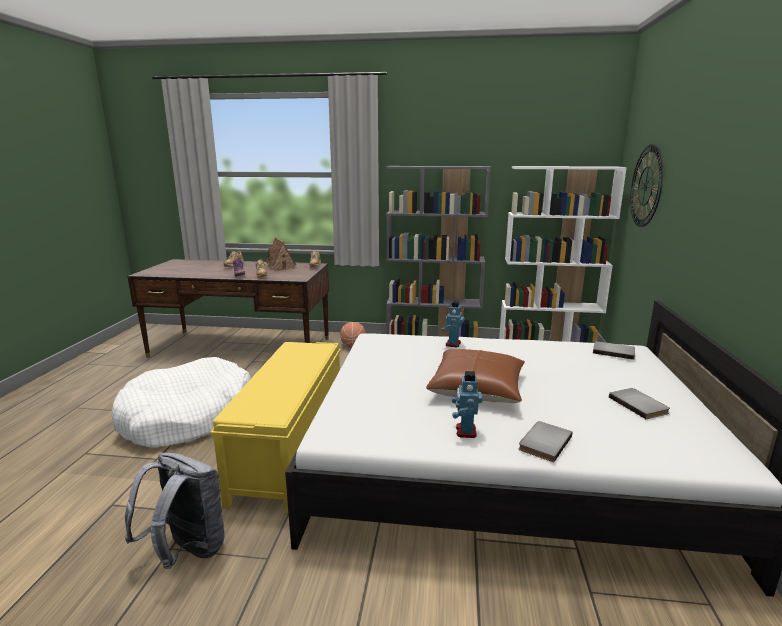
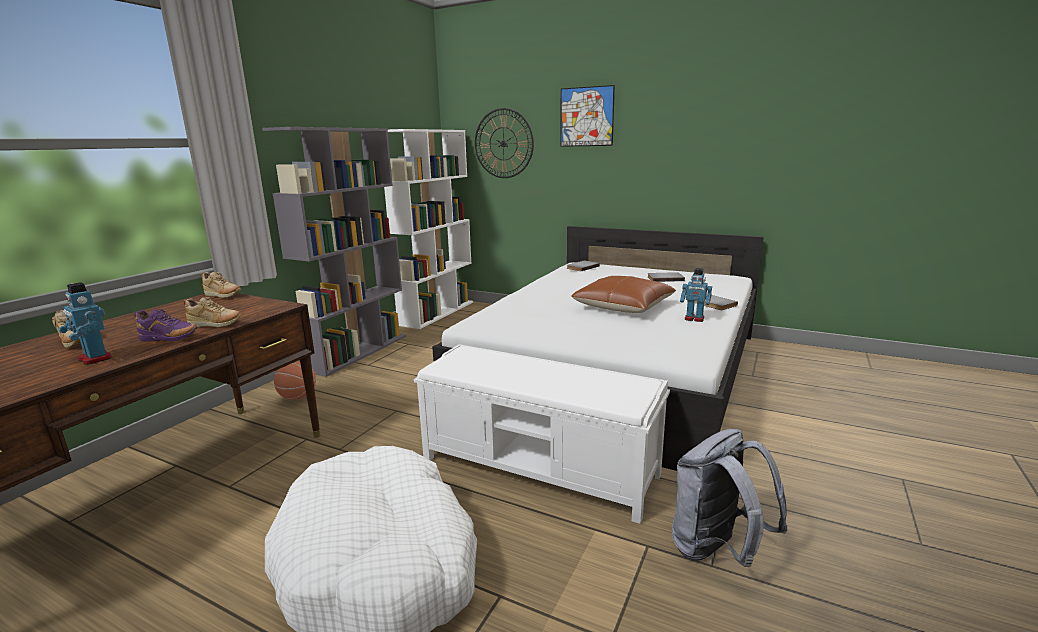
camera: 70 degrees left, 0 degrees up
yellow bench [210,342,341,513] -> white bench [414,344,670,524]
toy house [266,237,296,271] -> none
toy robot [441,301,464,348] -> toy robot moved to [58,282,112,365]
none -> picture [560,85,615,147]

